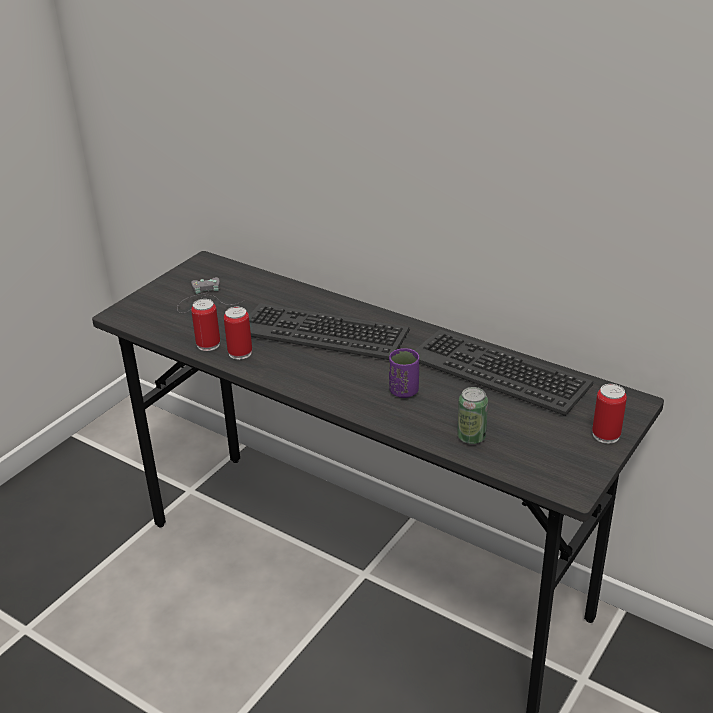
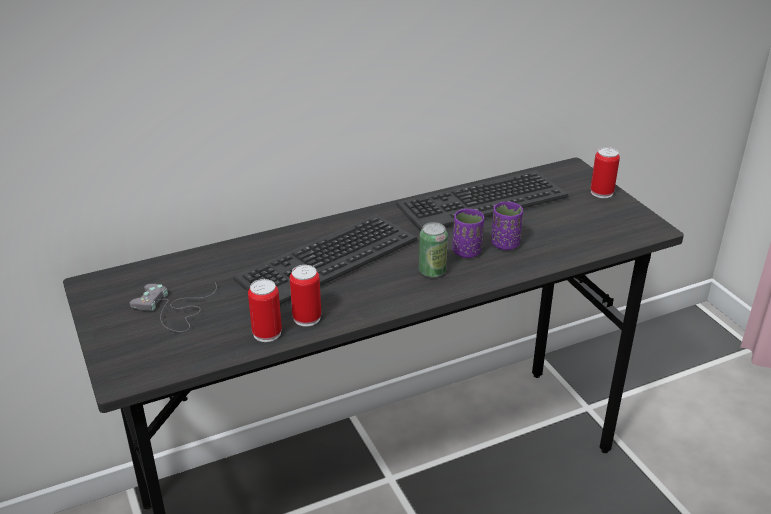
camera: 60 degrees left, 0 degrees up
can [457,387,488,444] -> can moved to [419,222,448,278]
none -> purple cup [491,202,523,250]

